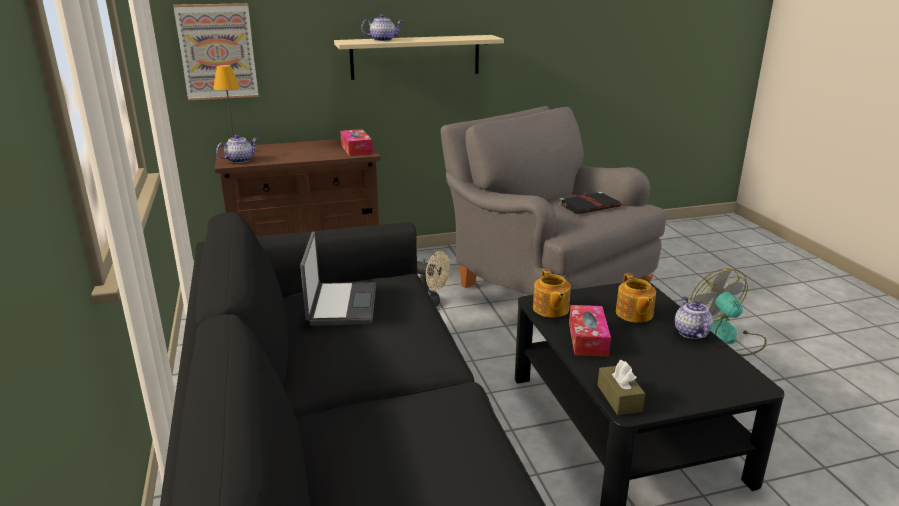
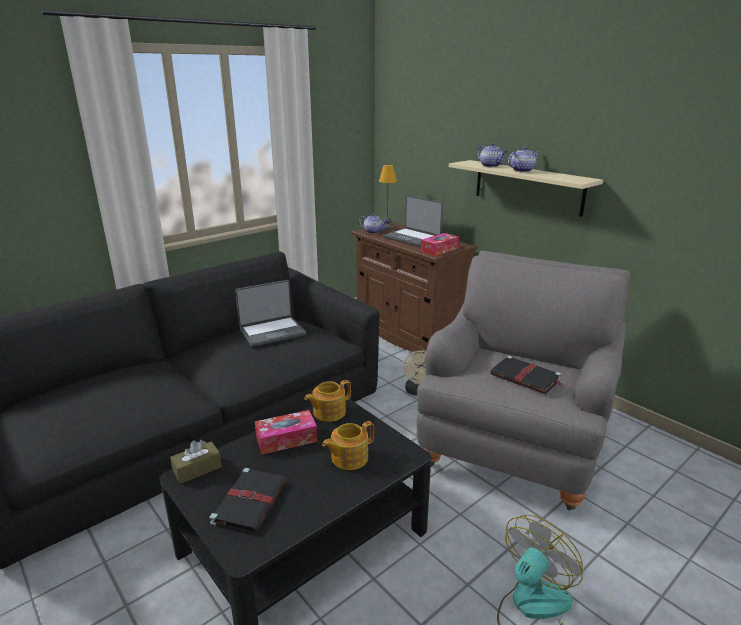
camera: 65 degrees right, 0 degrees up
picture [173,3,258,100] -> none
teapot [674,297,713,339] -> teapot moved to [508,147,539,172]
none -> black book [209,468,287,534]
none -> laptop [383,195,443,247]

